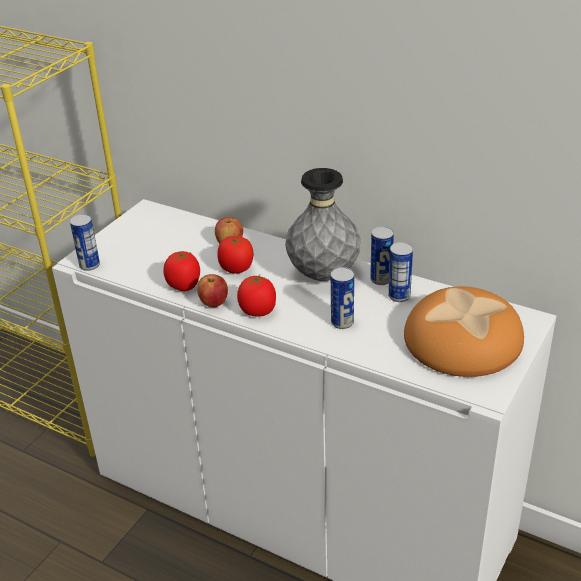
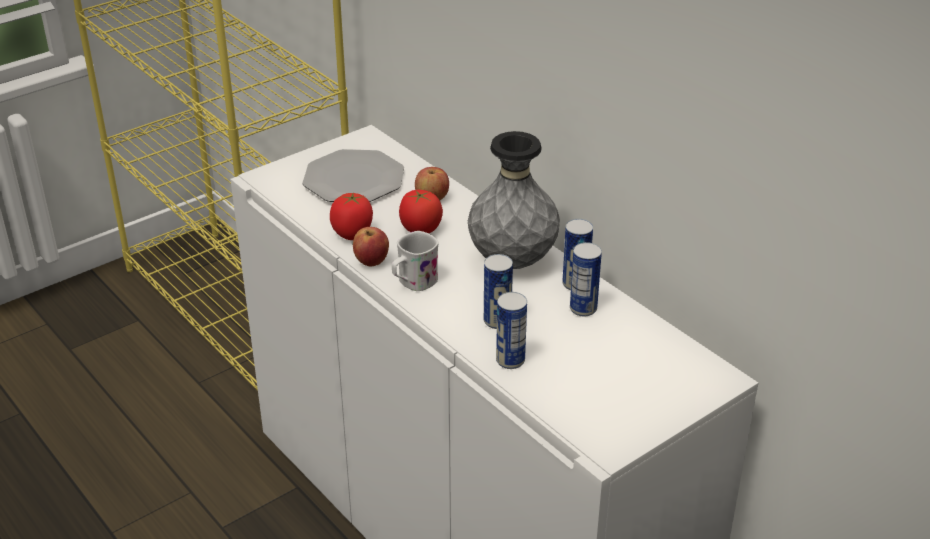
camera: 20 degrees right, 0 degrees up
can [70,214,100,271] -> can moved to [496,292,527,369]
tomato [237,275,276,316] -> white mug [392,231,439,291]
bread [404,286,524,377] -> none
none -> plate [302,149,404,202]

